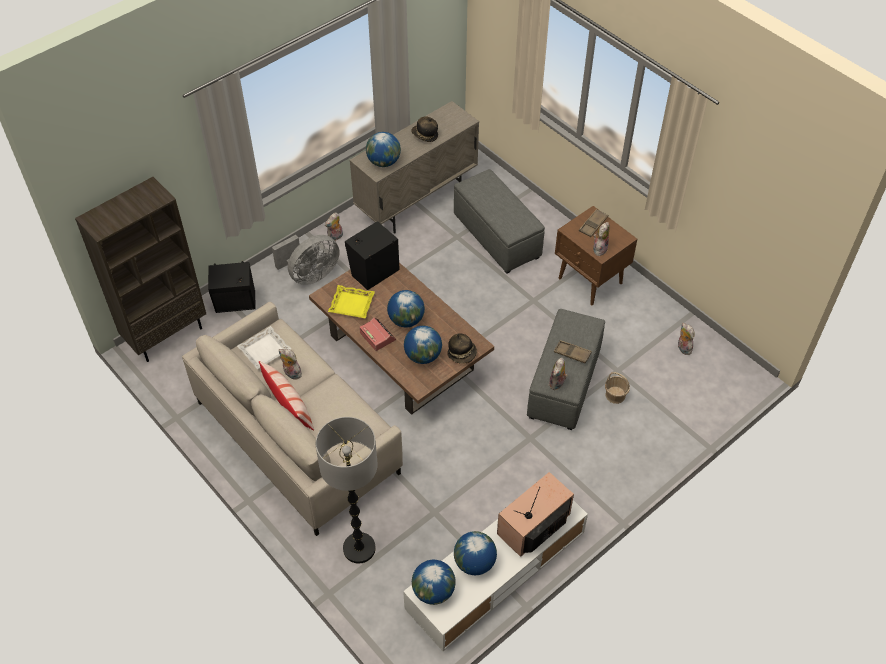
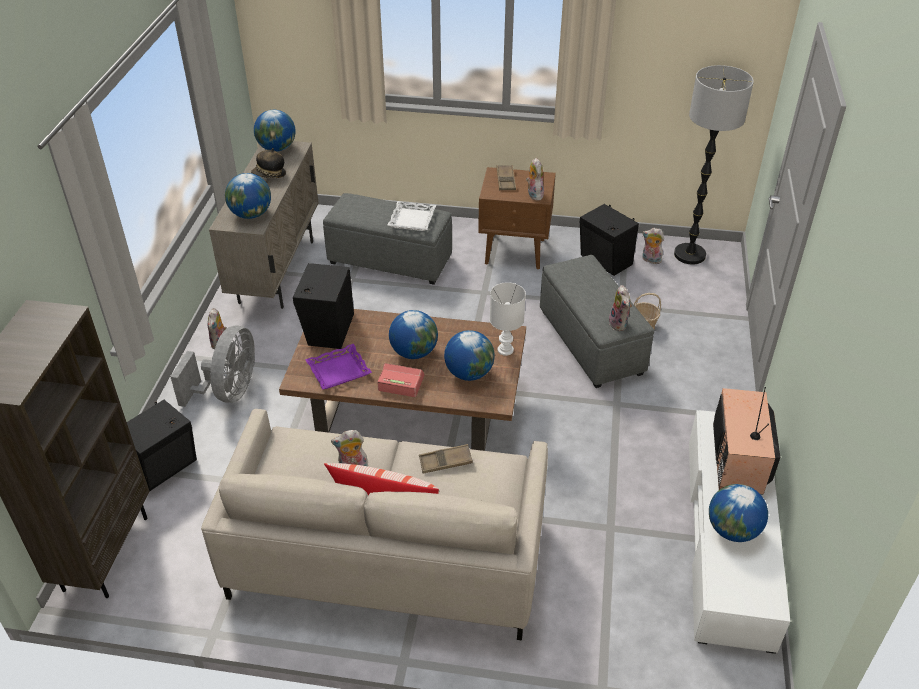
camera: 40 degrees left, 10 degrees down
white tray [237,326,291,369] -> white tray moved to [388,201,436,231]
floor lamp [316,417,378,563] -> floor lamp moved to [674,65,754,265]
yellow tray [328,285,375,319] -> purple tray [305,344,372,389]
globe [412,560,456,605] -> globe moved to [254,110,296,152]
hat [447,333,477,364] -> white table lamp [490,282,526,356]
brown tray [554,340,592,363] -> brown tray moved to [419,444,473,473]
none -> black speaker [579,204,639,276]

